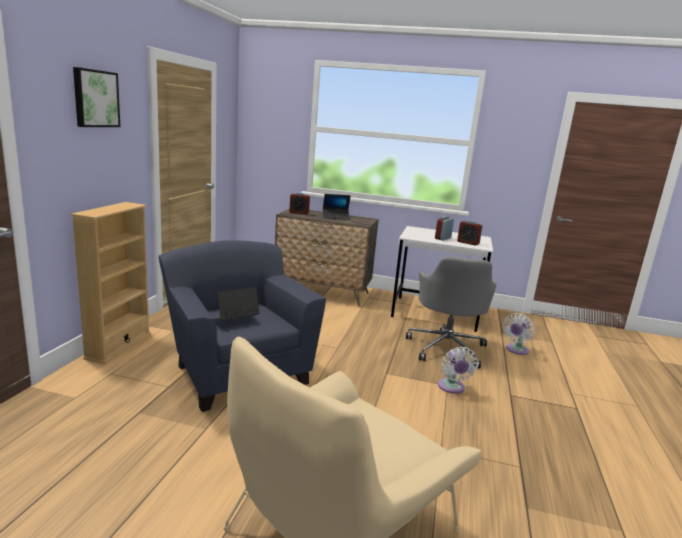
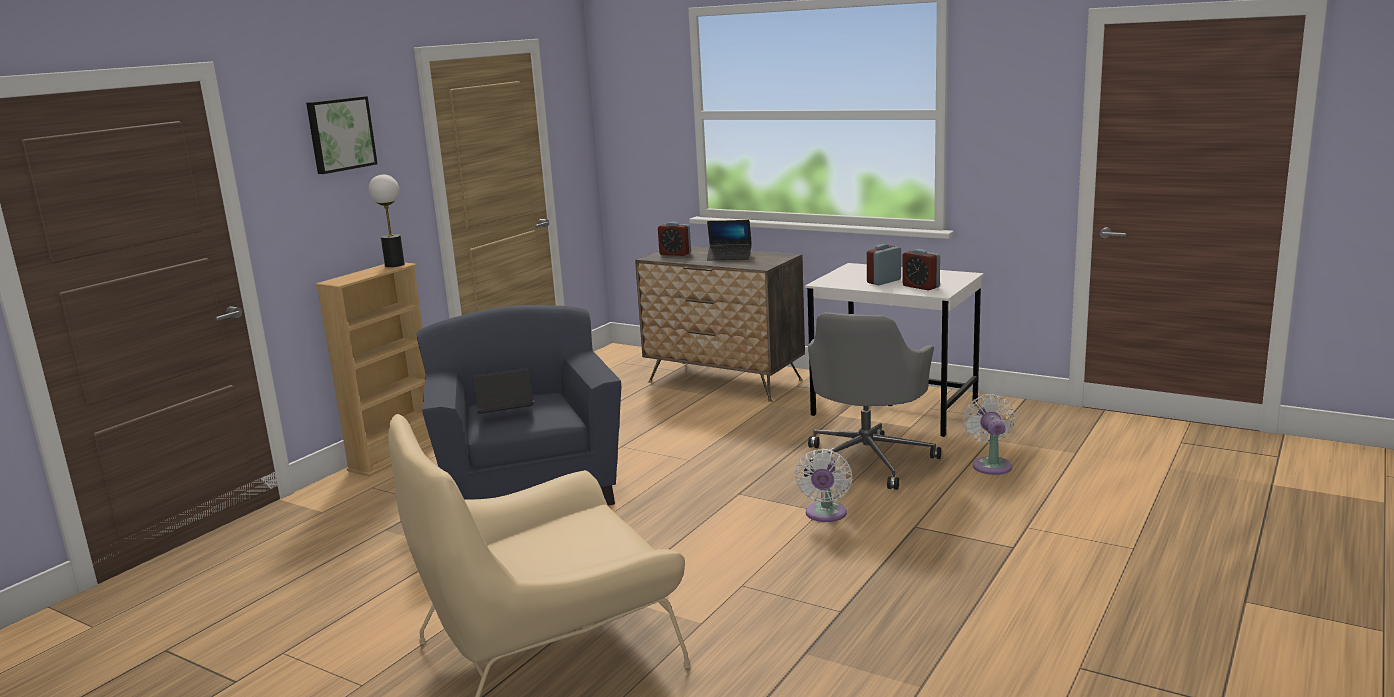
camera: 20 degrees right, 0 degrees up
white fan [503,313,534,355] -> white fan turned 120 degrees clockwise [963,394,1015,475]
none -> table lamp [368,174,405,267]

